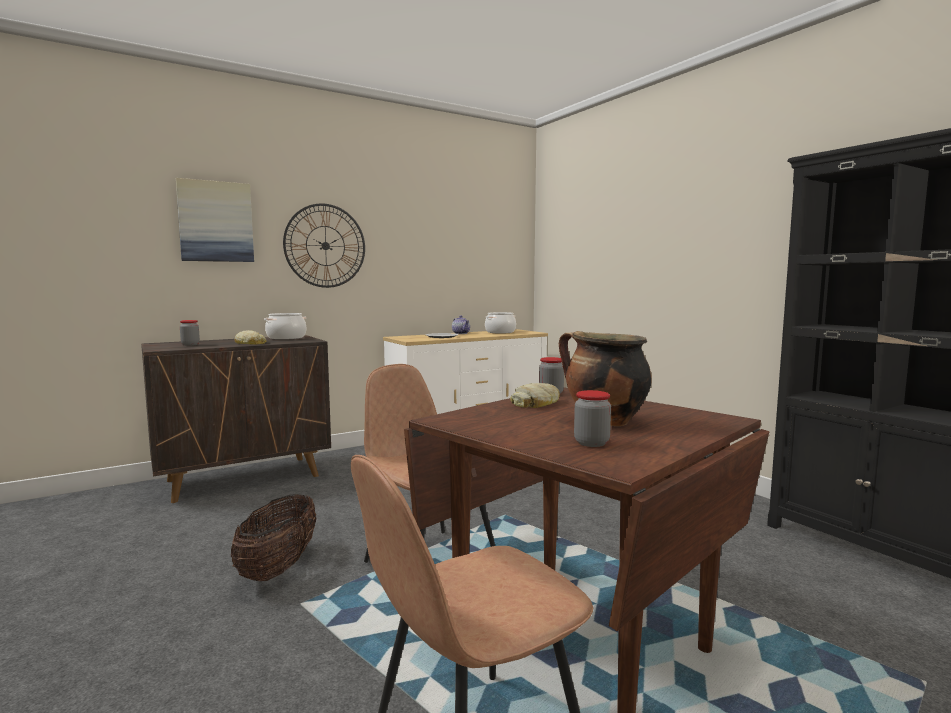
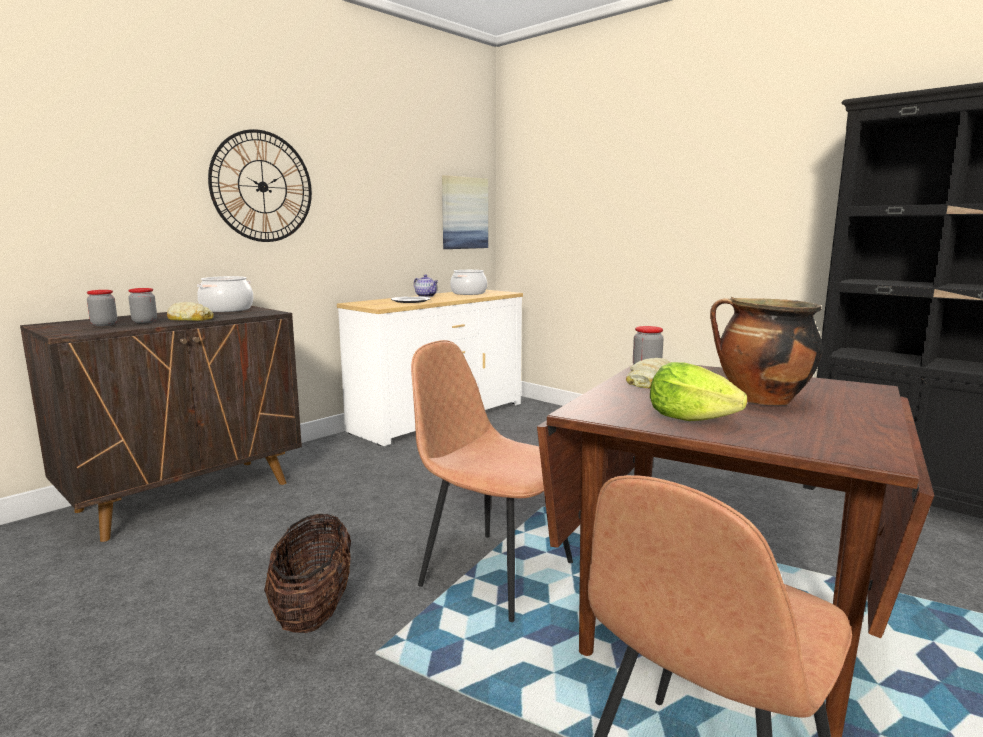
camera: 15 degrees left, 5 degrees up
picture [176,178,254,262] -> picture moved to [442,175,488,249]
jar [574,390,611,447] -> jar moved to [128,288,157,323]
none -> lettuce [650,362,747,421]

